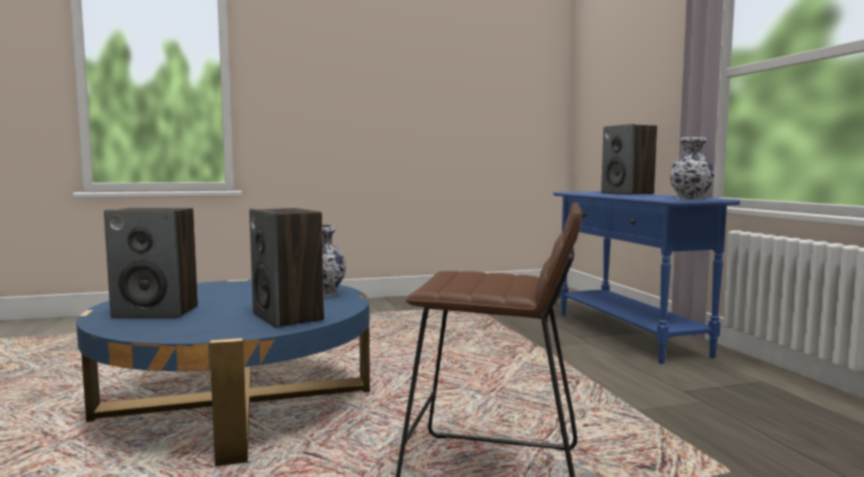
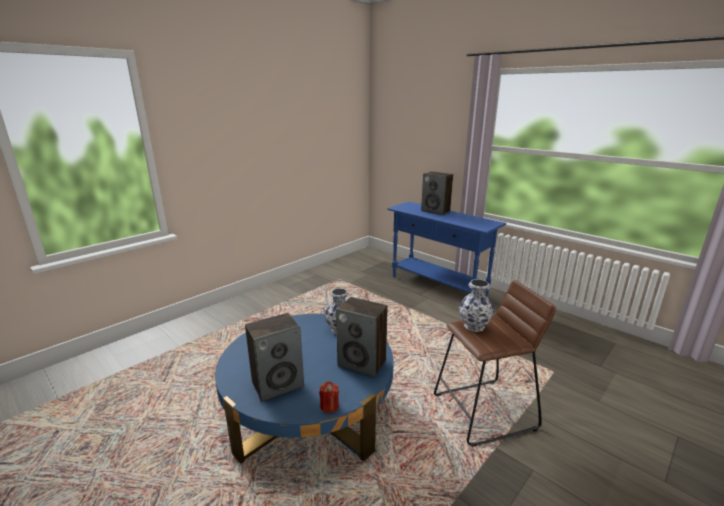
camera: 30 degrees left, 15 degrees up
vase [670,137,714,200] -> vase moved to [459,279,494,332]
none -> red candle [319,381,339,413]

